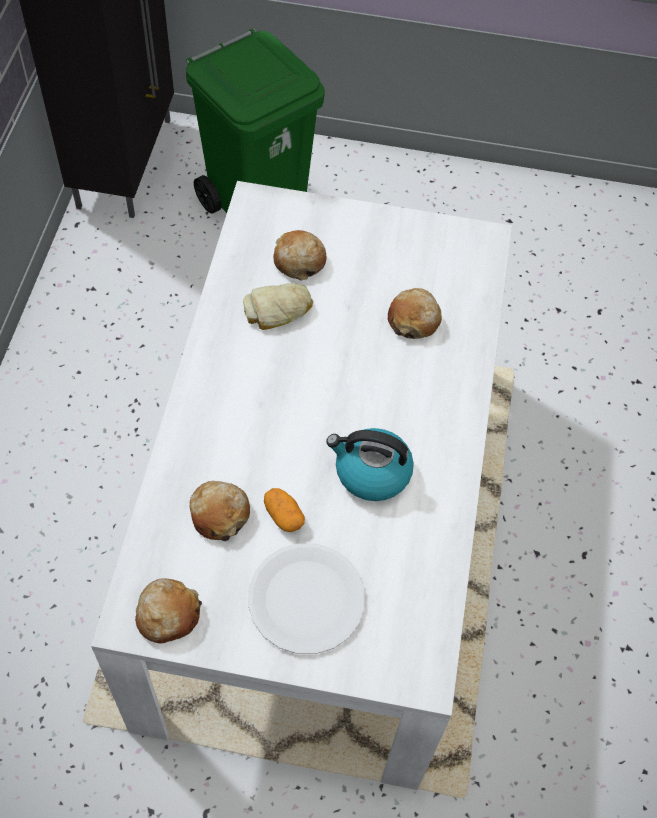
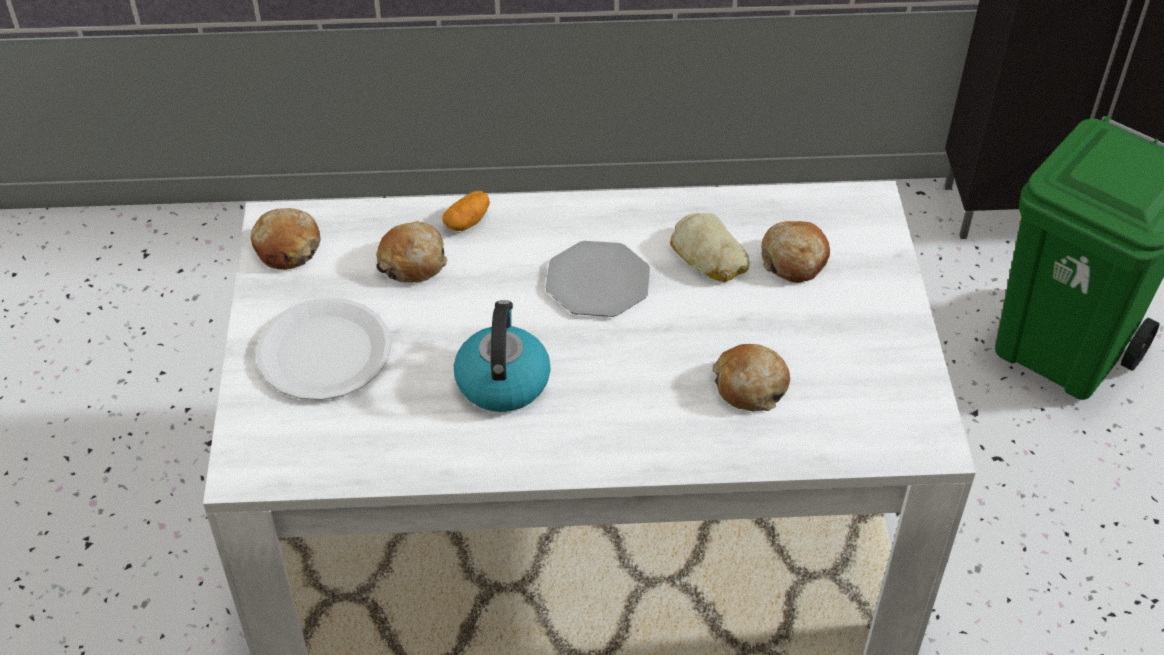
camera: 80 degrees right, 10 degrees down
potato [264,488,305,532] -> potato moved to [442,191,490,231]
none -> plate [545,241,650,317]

